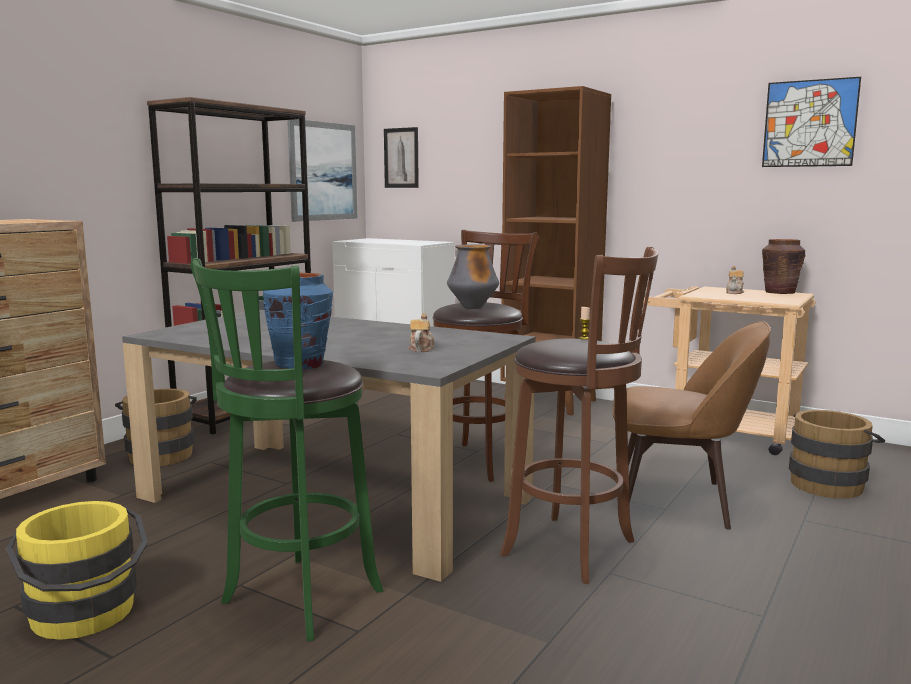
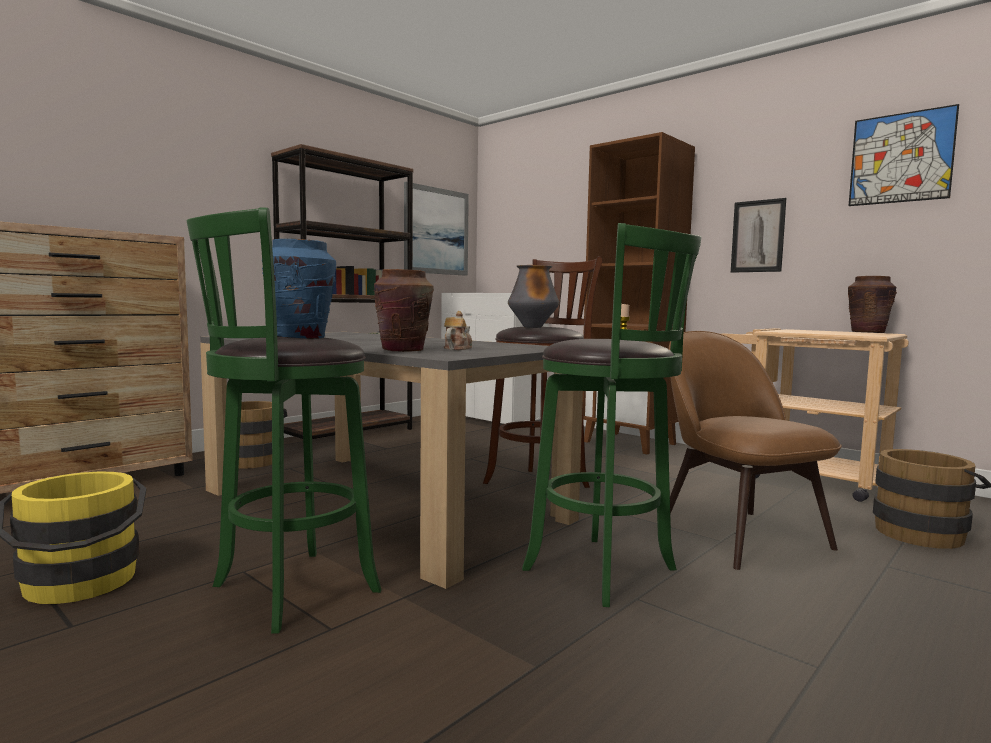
camera: 10 degrees right, 5 degrees down
picture [384,127,419,188] -> picture moved to [731,198,786,273]
brown stool [500,247,658,584] -> green stool [522,223,702,607]
brown chair [613,321,771,530] -> brown chair turned 135 degrees counterclockwise [669,331,842,570]
teapot [726,266,744,294] -> none
none -> brown vase [374,269,434,352]

